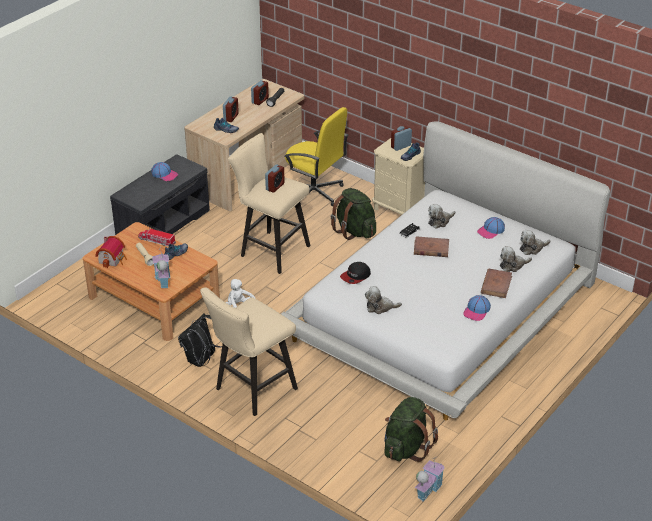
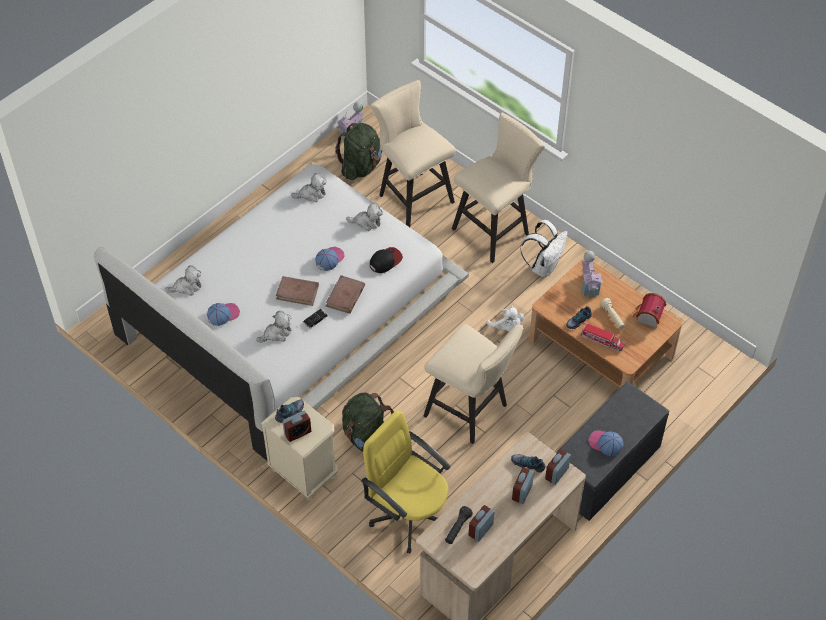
camera: 175 degrees left, 15 degrees up
black backpack [178,313,222,367] -> white backpack [520,220,568,277]
alarm clock [265,165,285,193] -> alarm clock moved to [545,449,571,485]
cap [463,295,491,321] -> cap moved to [315,247,345,271]
brown book [481,268,512,298] -> brown book moved to [326,275,365,314]
plush toy [500,246,532,272] -> plush toy moved to [291,173,327,202]
none -> beige stool [370,80,456,227]

